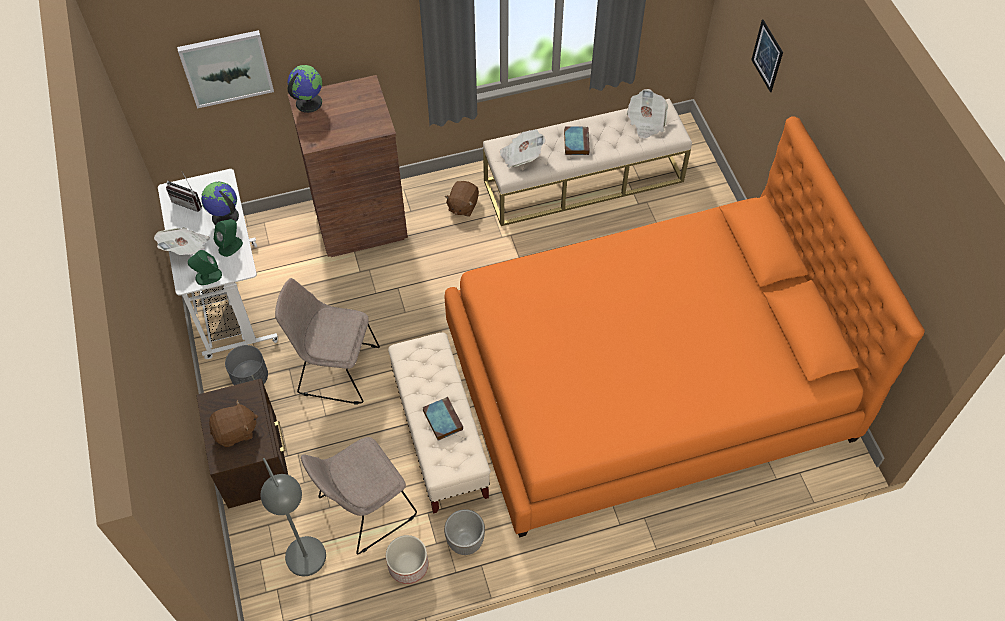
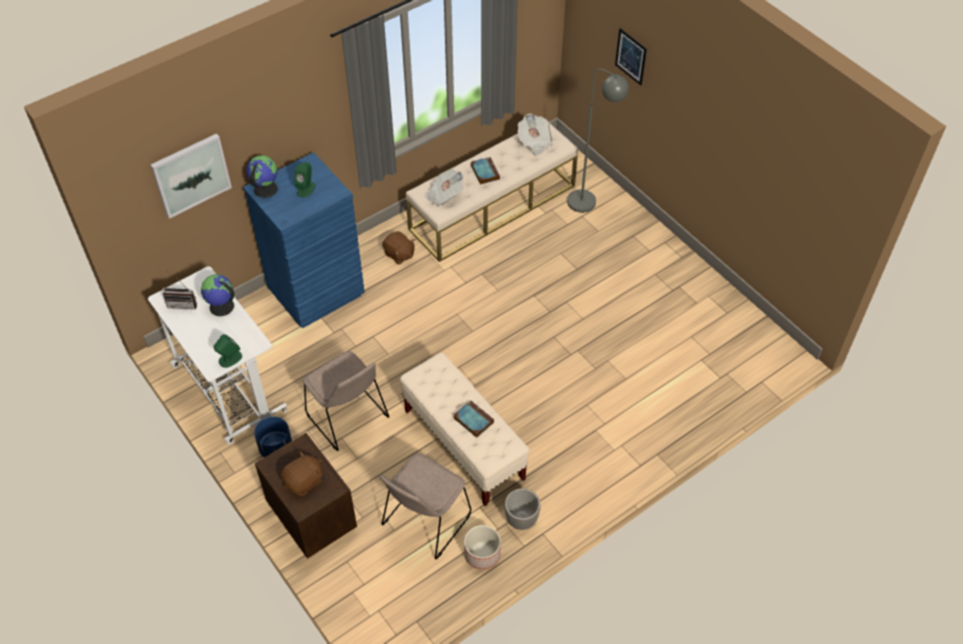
camera: 20 degrees left, 5 degrees down
newspaper [154,227,210,255] -> none
green speaker [214,219,243,257] -> green speaker moved to [294,162,315,197]
grey planter [225,345,268,385] -> blue planter [254,416,292,457]
grey floor lamp [261,458,326,576] -> grey floor lamp moved to [567,69,629,213]
beige chair [275,278,380,405] -> beige chair turned 120 degrees counterclockwise [303,351,389,451]
brown dresser [288,75,408,257] -> blue dresser [243,152,365,328]
orange bed [445,116,925,538] -> none
brown plush toy [445,181,479,217] -> brown plush toy turned 45 degrees counterclockwise [382,231,415,265]

